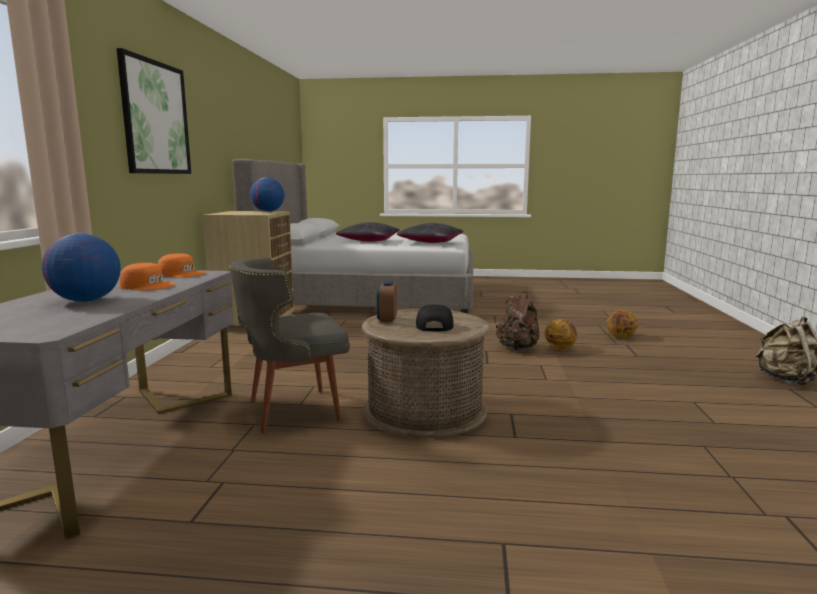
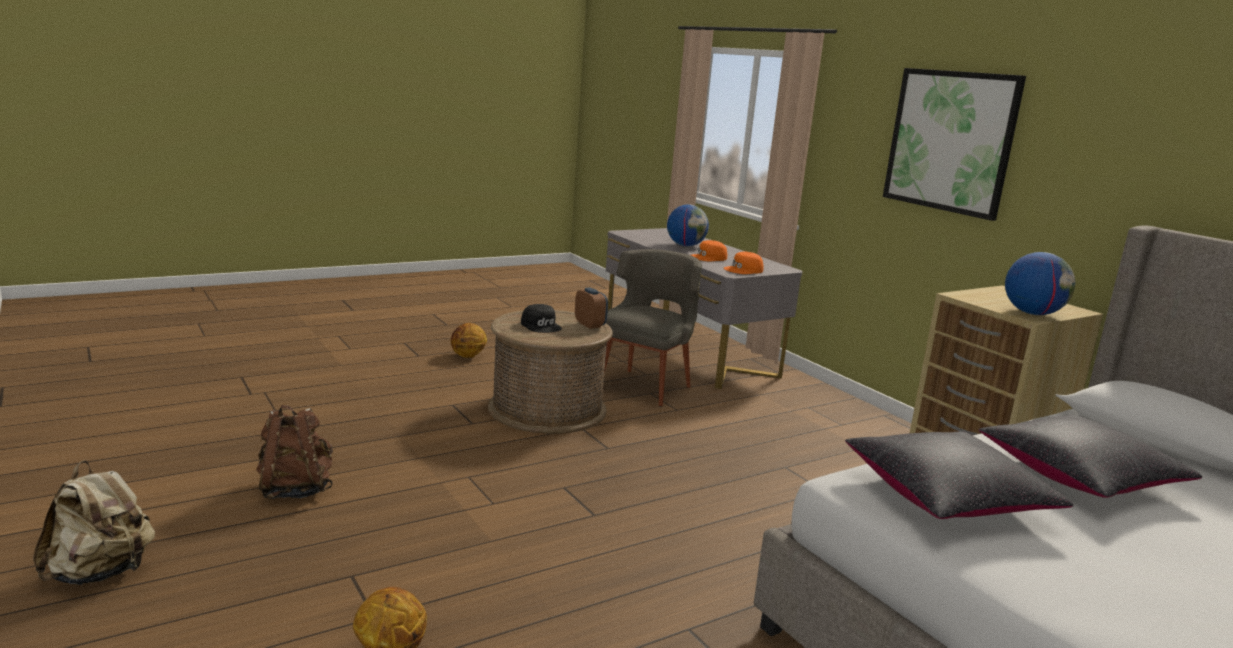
camera: 140 degrees right, 5 degrees up
brown backpack [496,291,539,350] -> brown backpack moved to [256,405,333,499]
basketball [545,319,577,350] -> basketball moved to [451,323,487,358]

